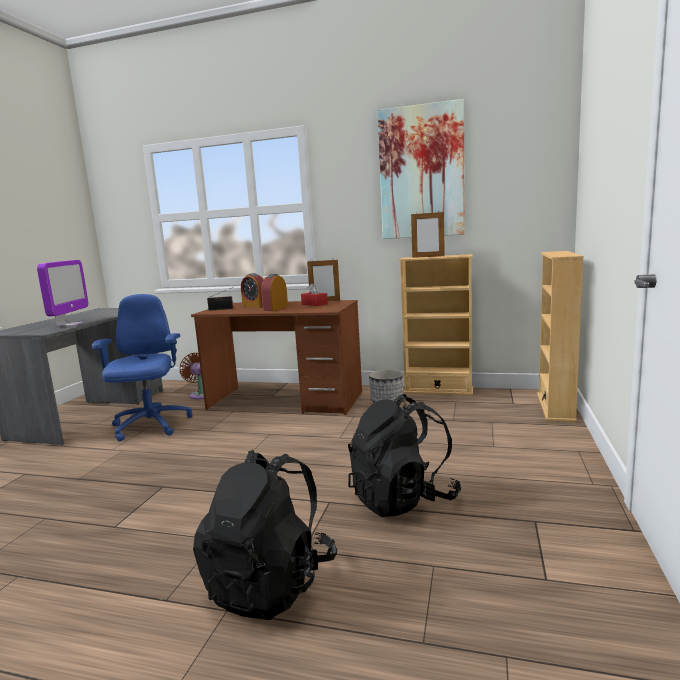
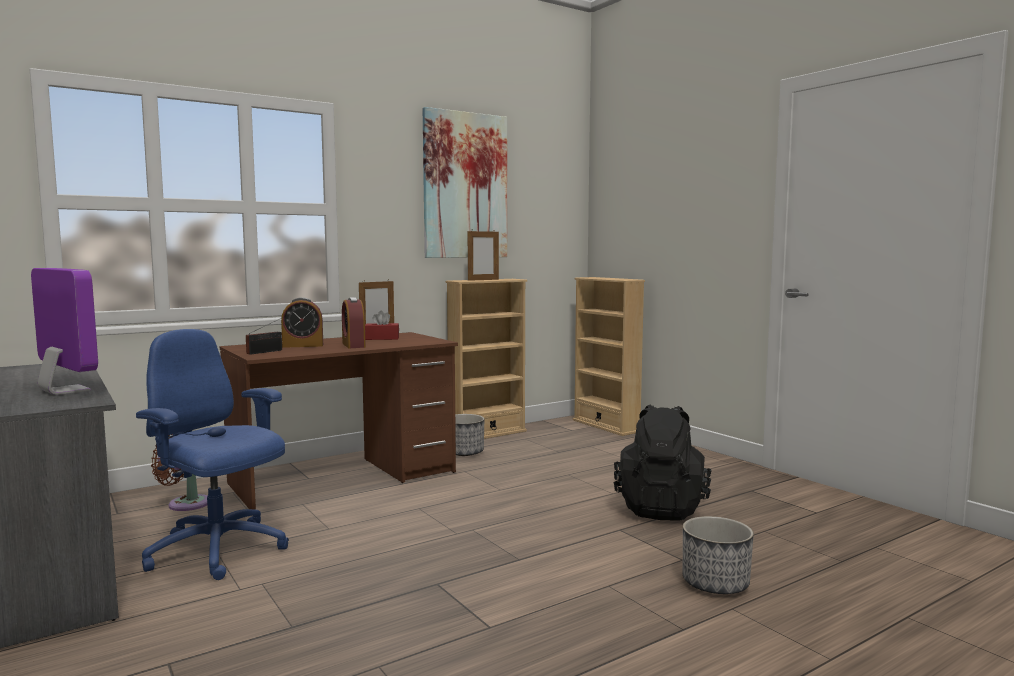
camera: 50 degrees left, 5 degrees down
black backpack [193,450,337,620] -> planter [683,516,754,594]

